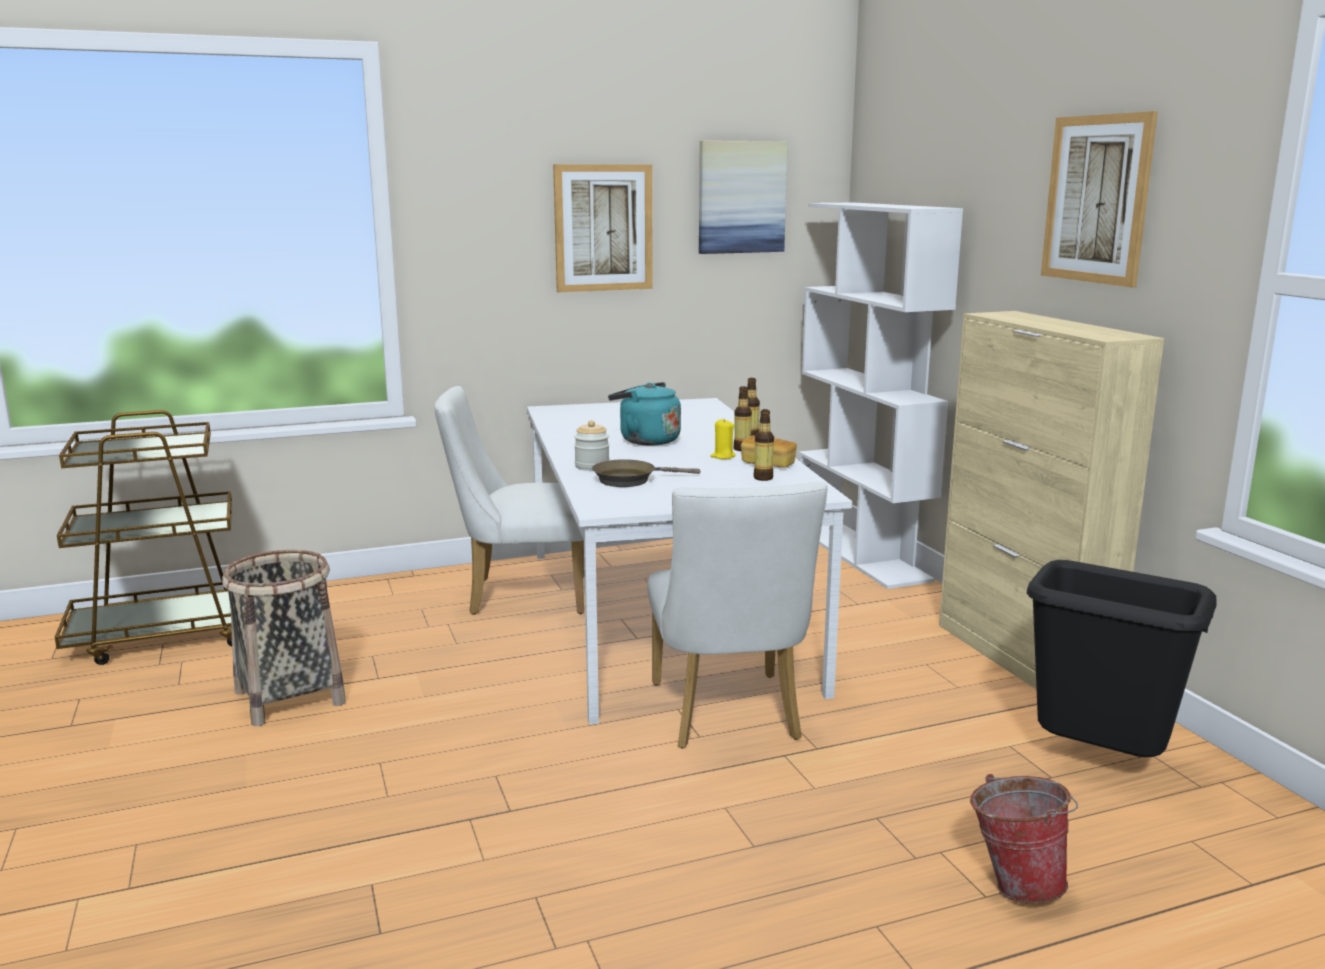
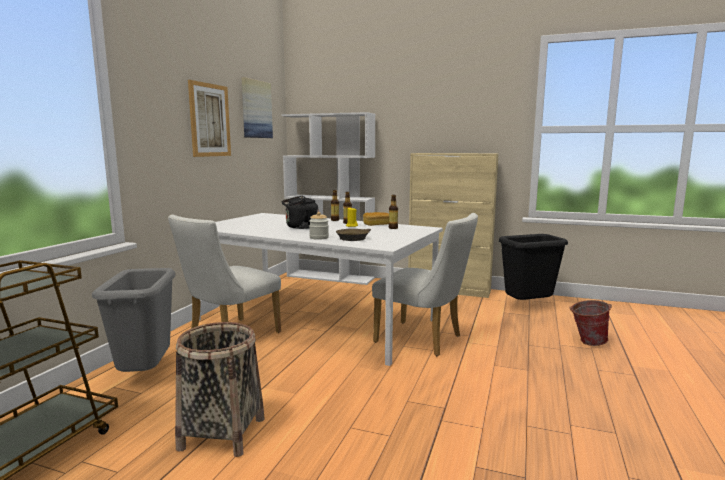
camera: 50 degrees left, 5 degrees down
turquoise kettle [608,382,681,445] -> black kettle [281,196,318,229]
picture [1041,111,1158,287] -> none
none -> grey trash can [92,268,176,372]

